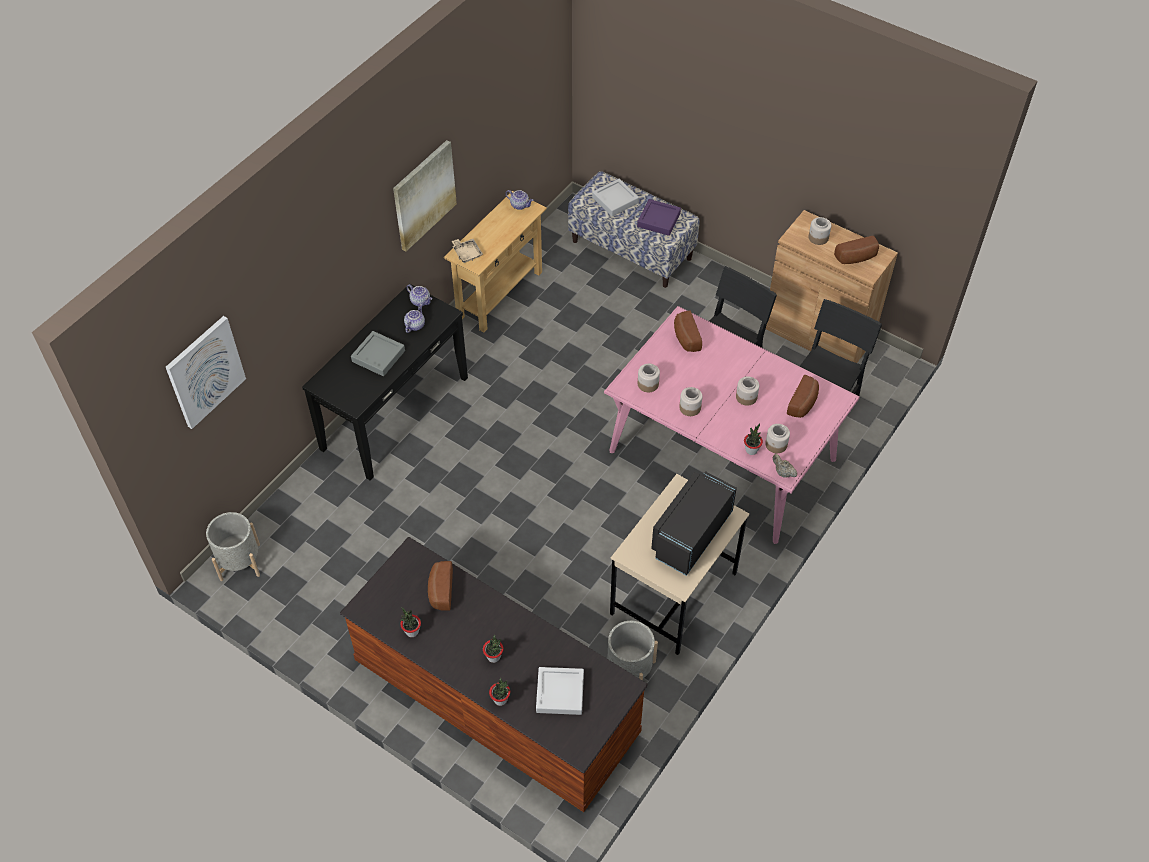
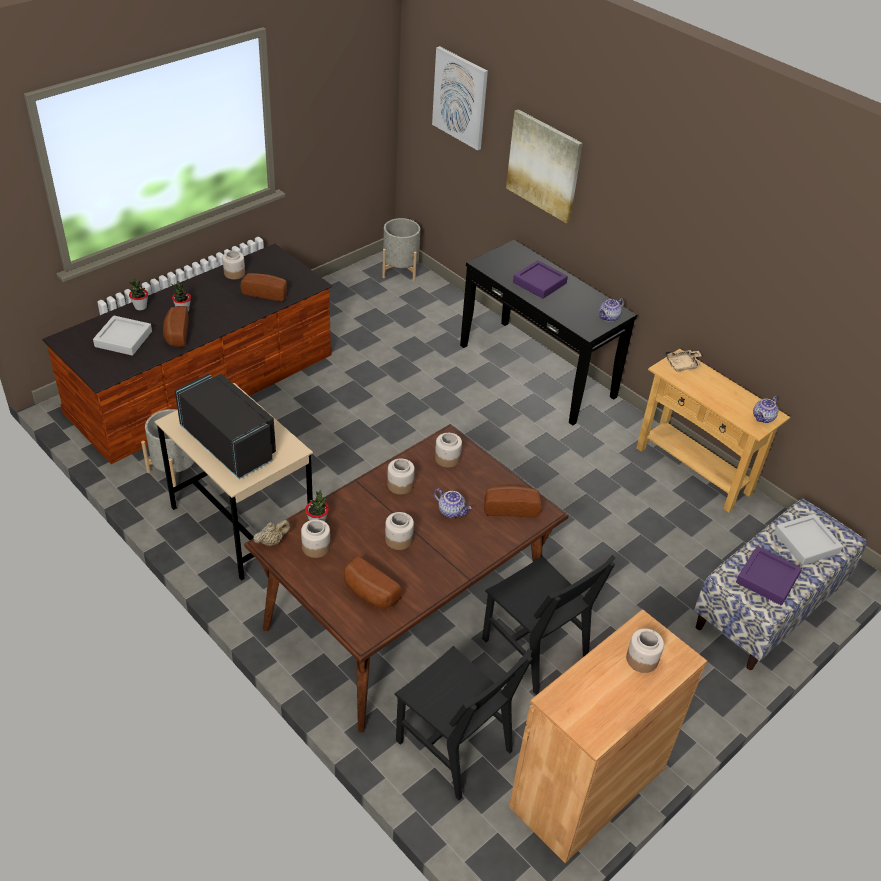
camera: 100 degrees right, 10 degrees down
grey tray [351,331,405,376] -> purple tray [513,260,568,299]
picture [393,140,457,252] -> picture moved to [506,109,583,223]
potted plant [400,607,421,637] -> jar [222,251,245,279]
teapot [404,304,425,333] -> teapot moved to [434,489,471,518]
pink dining table [604,306,860,544] -> brown dining table [244,424,569,732]
bread [834,236,879,264] -> bread moved to [163,306,189,347]

